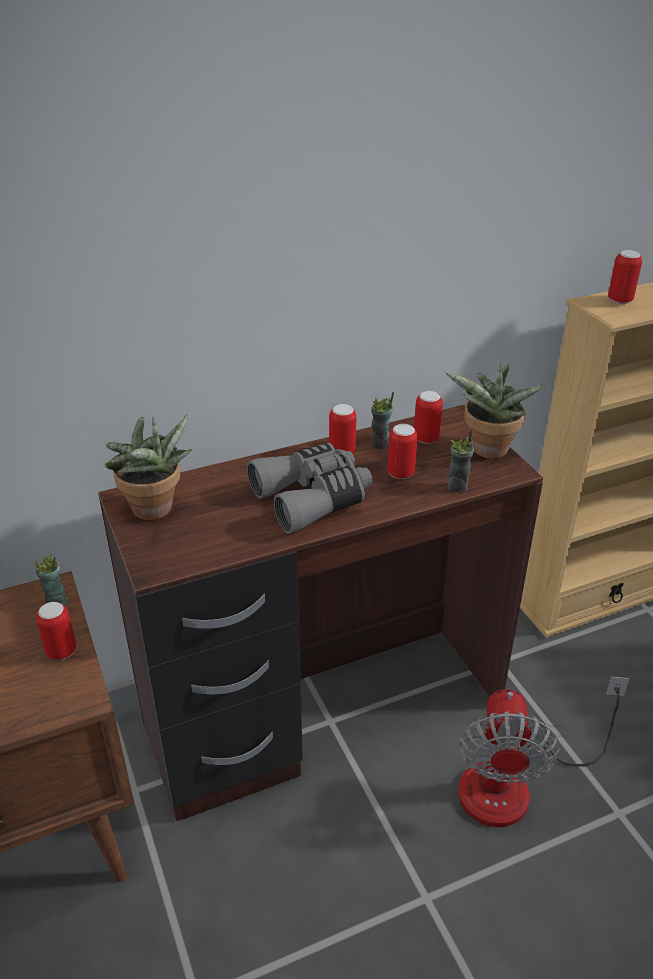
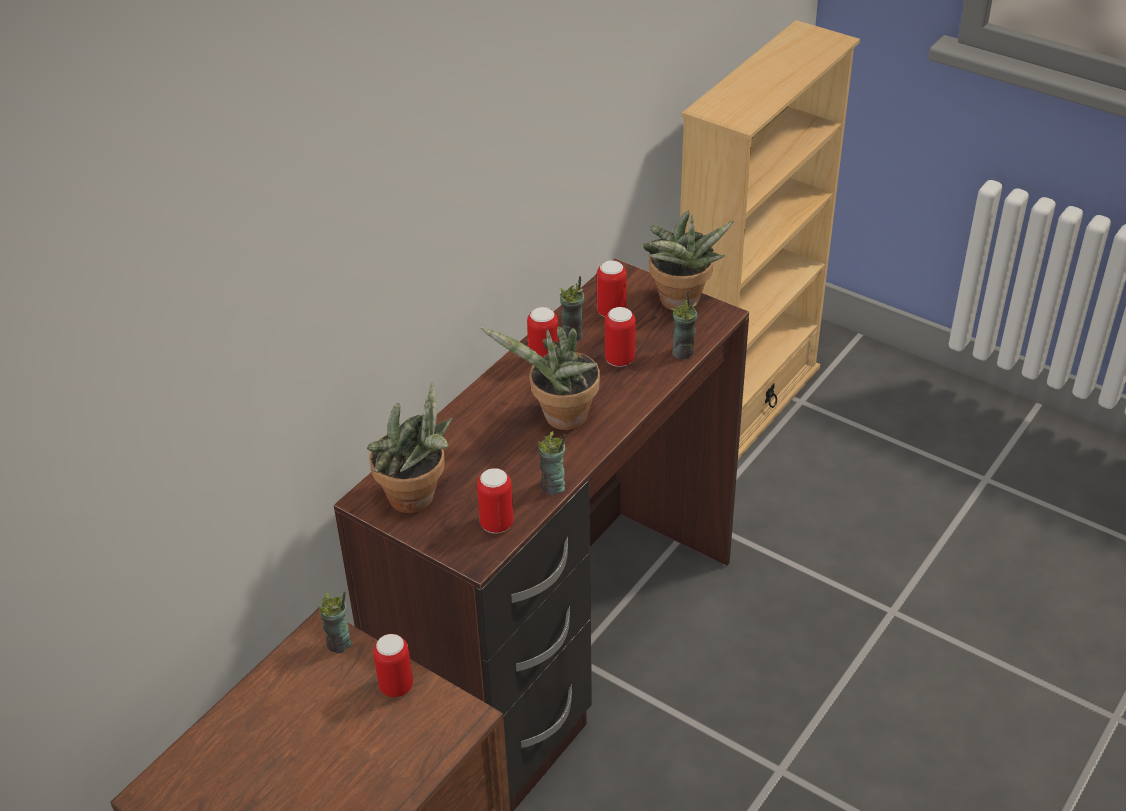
camera: 30 degrees left, 5 degrees up
grey binoculars [247,443,372,534] -> potted plant [480,327,600,430]
fan [458,677,629,827] -> none
can [608,250,642,304] -> can moved to [477,468,514,534]
none -> cup [538,431,566,495]

